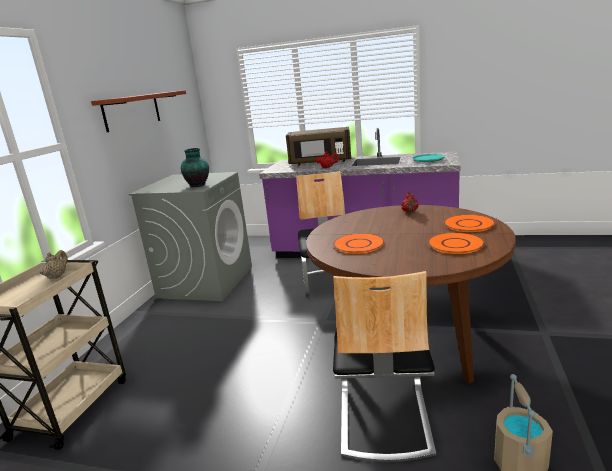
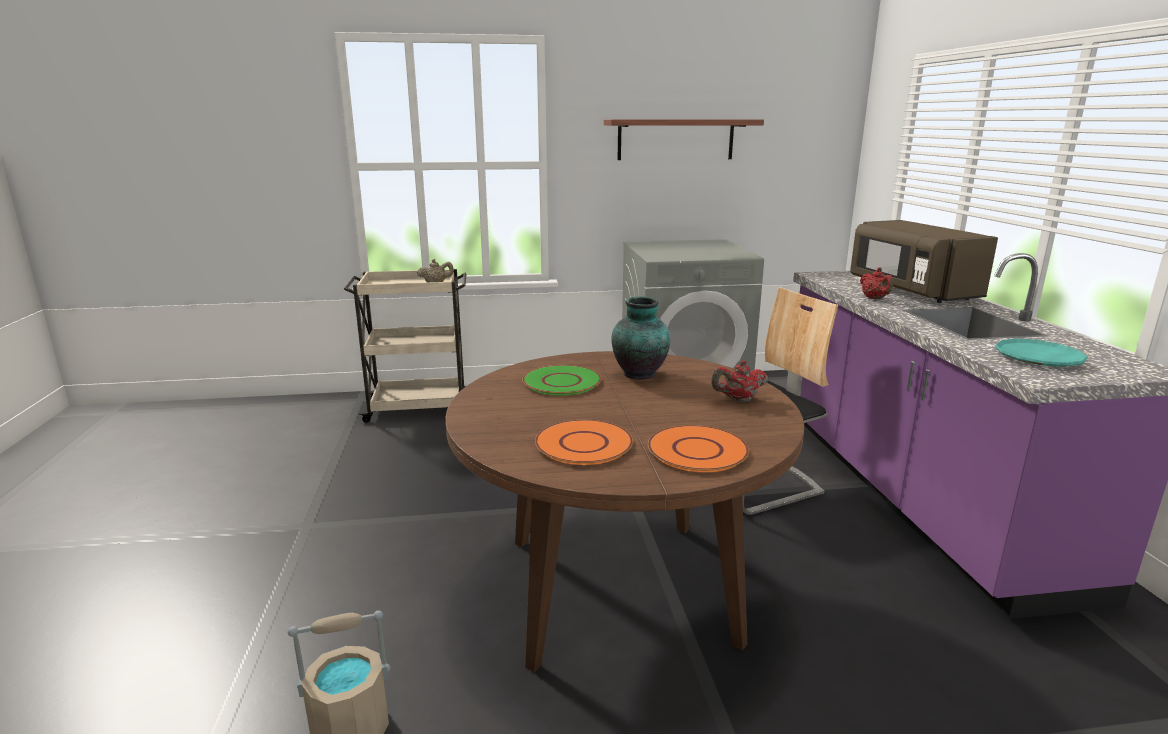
camera: 65 degrees right, 0 degrees up
vase [181,148,209,187] -> vase moved to [612,296,670,380]
orange plate [333,233,385,254] -> green plate [522,365,601,396]
chair [333,271,436,462] -> none

